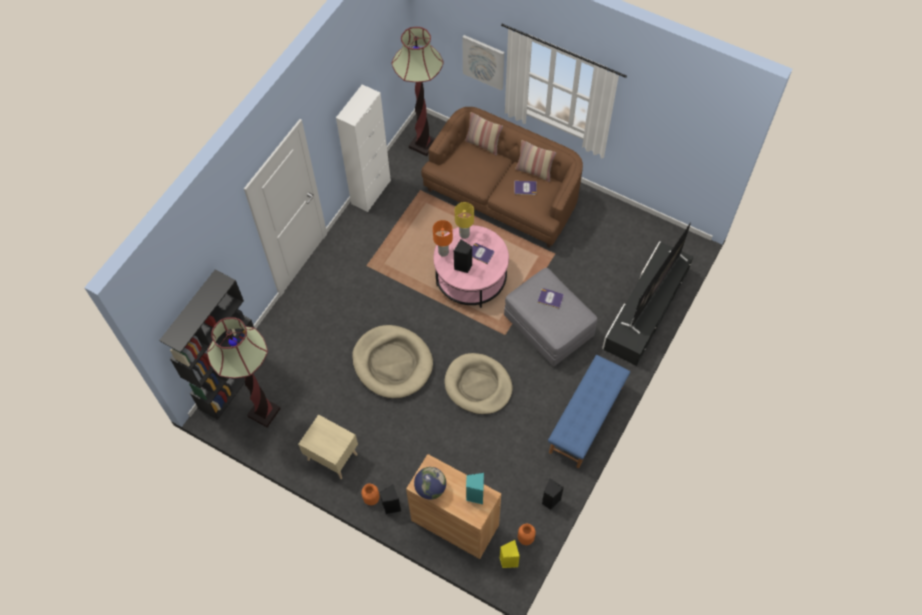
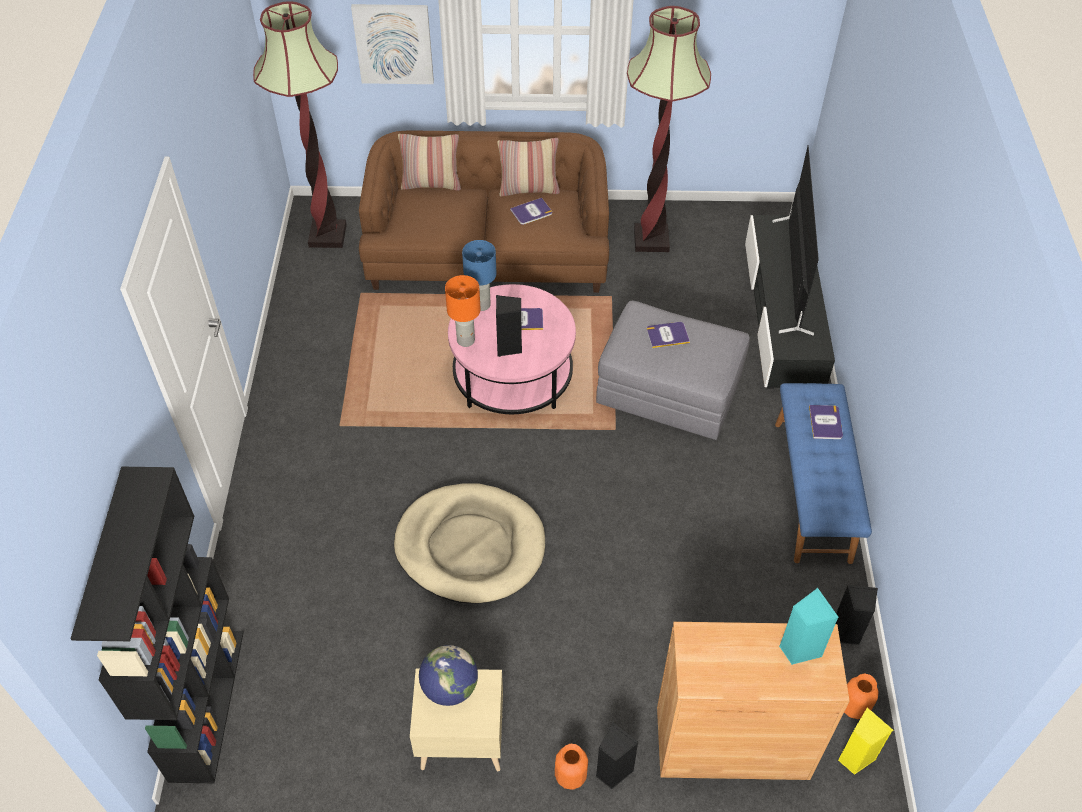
camera: 30 degrees left, 10 degrees down
floor lamp [207,317,281,428] -> floor lamp moved to [627,6,711,252]
white cabinet [336,84,391,212] -> none
globe [414,467,446,500] -> globe moved to [419,645,478,706]
beige dog bed [444,353,513,414] -> none
yellow table lamp [455,202,474,239] -> blue table lamp [462,240,496,311]
none -> book [809,405,843,439]

